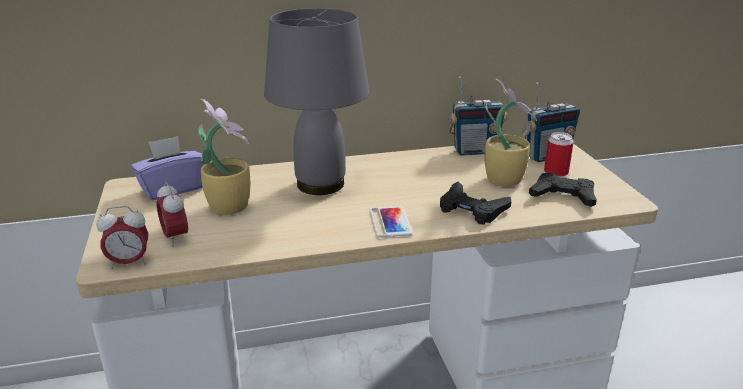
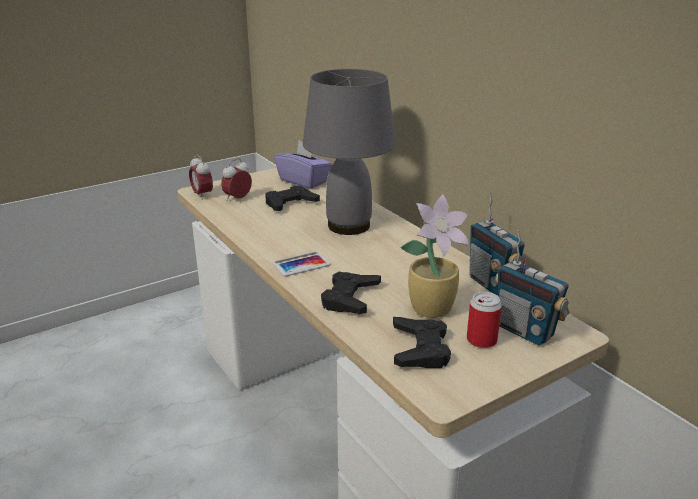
camera: 70 degrees right, 0 degrees up
potted plant [198,98,250,215] -> black game controller [265,185,320,211]

